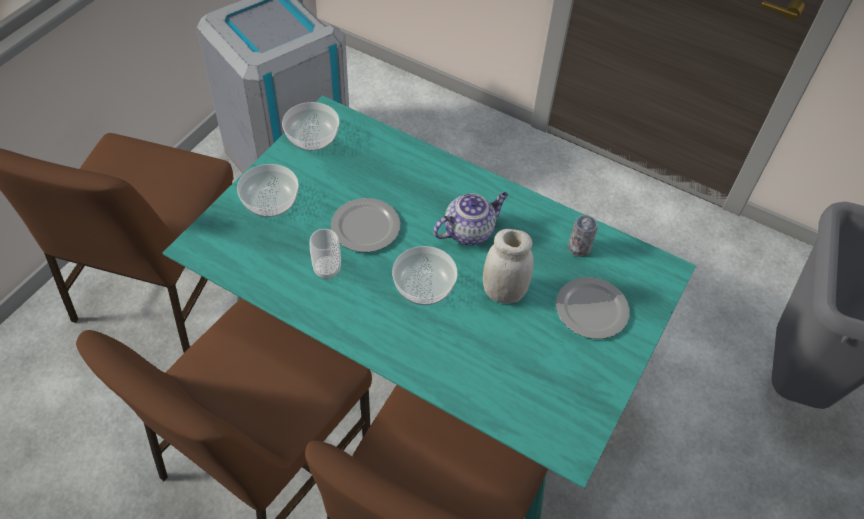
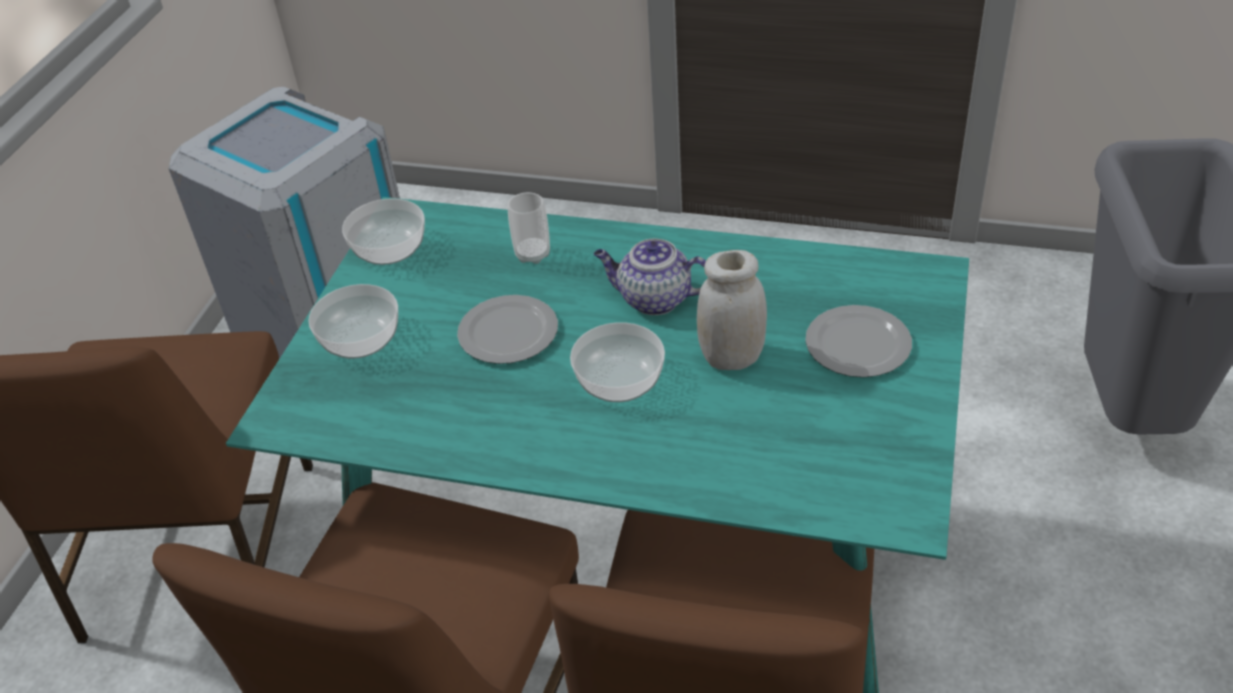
camera: 10 degrees left, 10 degrees down
cup [310,229,341,280] -> cup moved to [507,192,550,264]
teapot [433,192,508,245] -> teapot turned 120 degrees counterclockwise [594,238,706,315]
can [568,215,598,257] -> none

